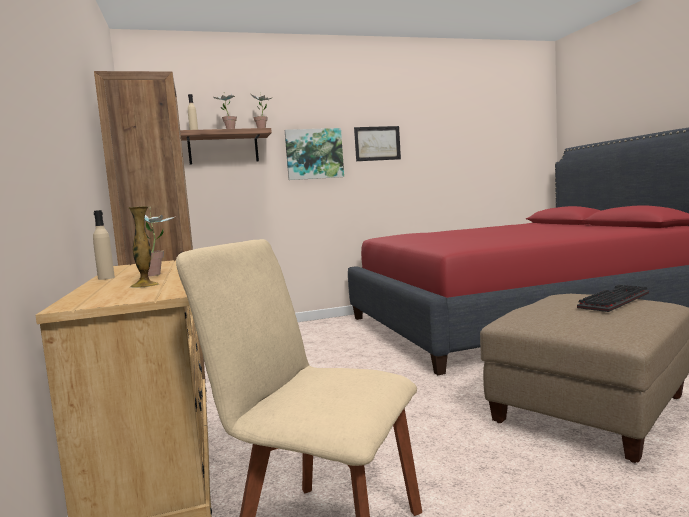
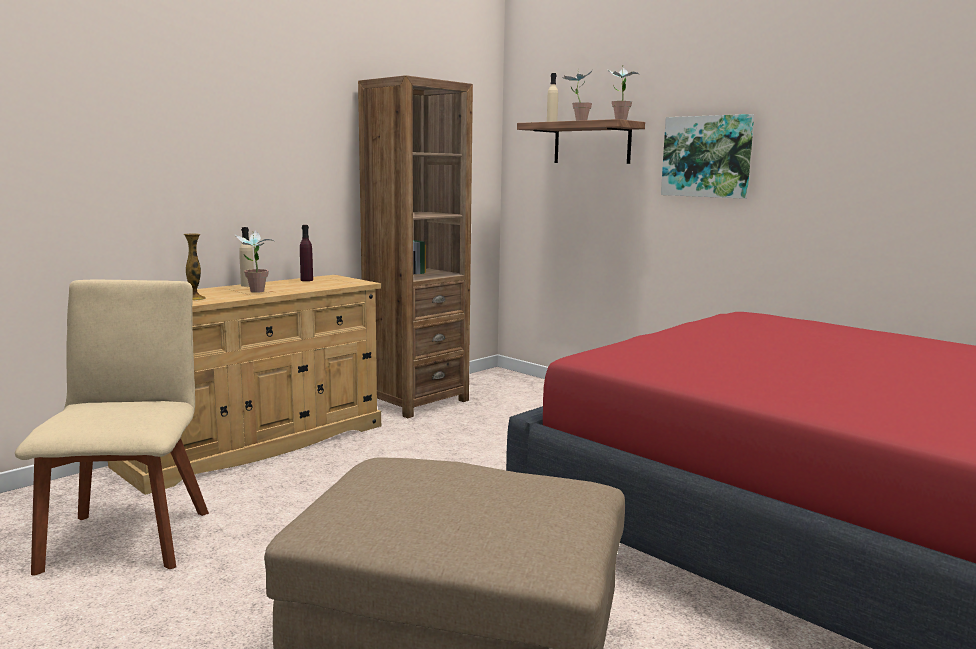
camera: 60 degrees right, 5 degrees up
picture [354,126,401,161] -> none
keyboard [577,284,649,312] -> none
none -> purple bottle [300,225,313,281]

